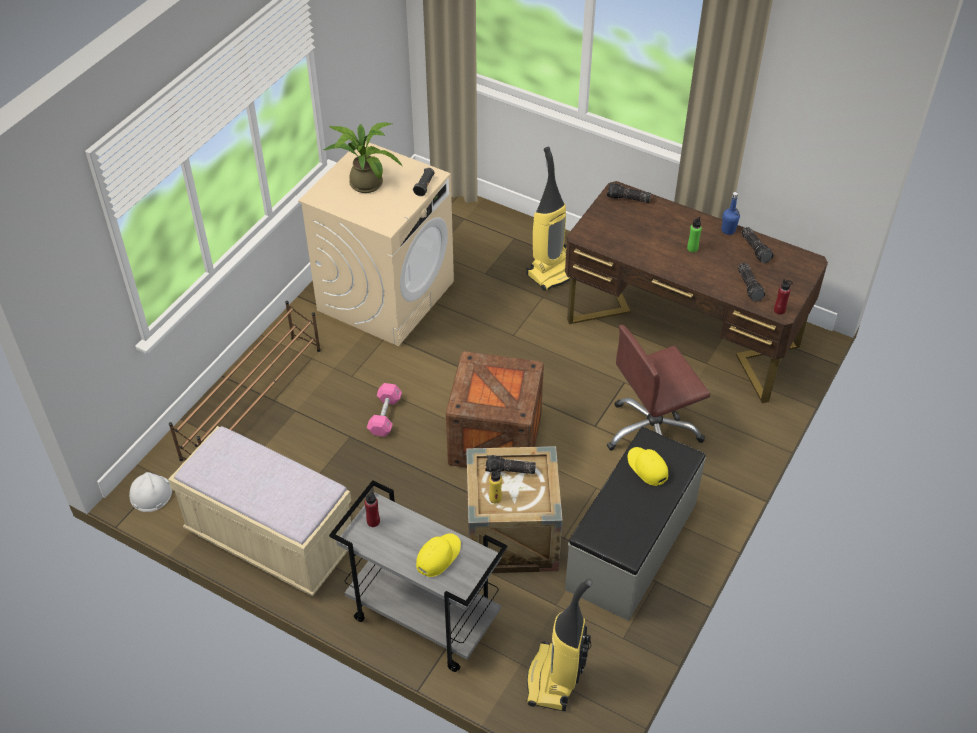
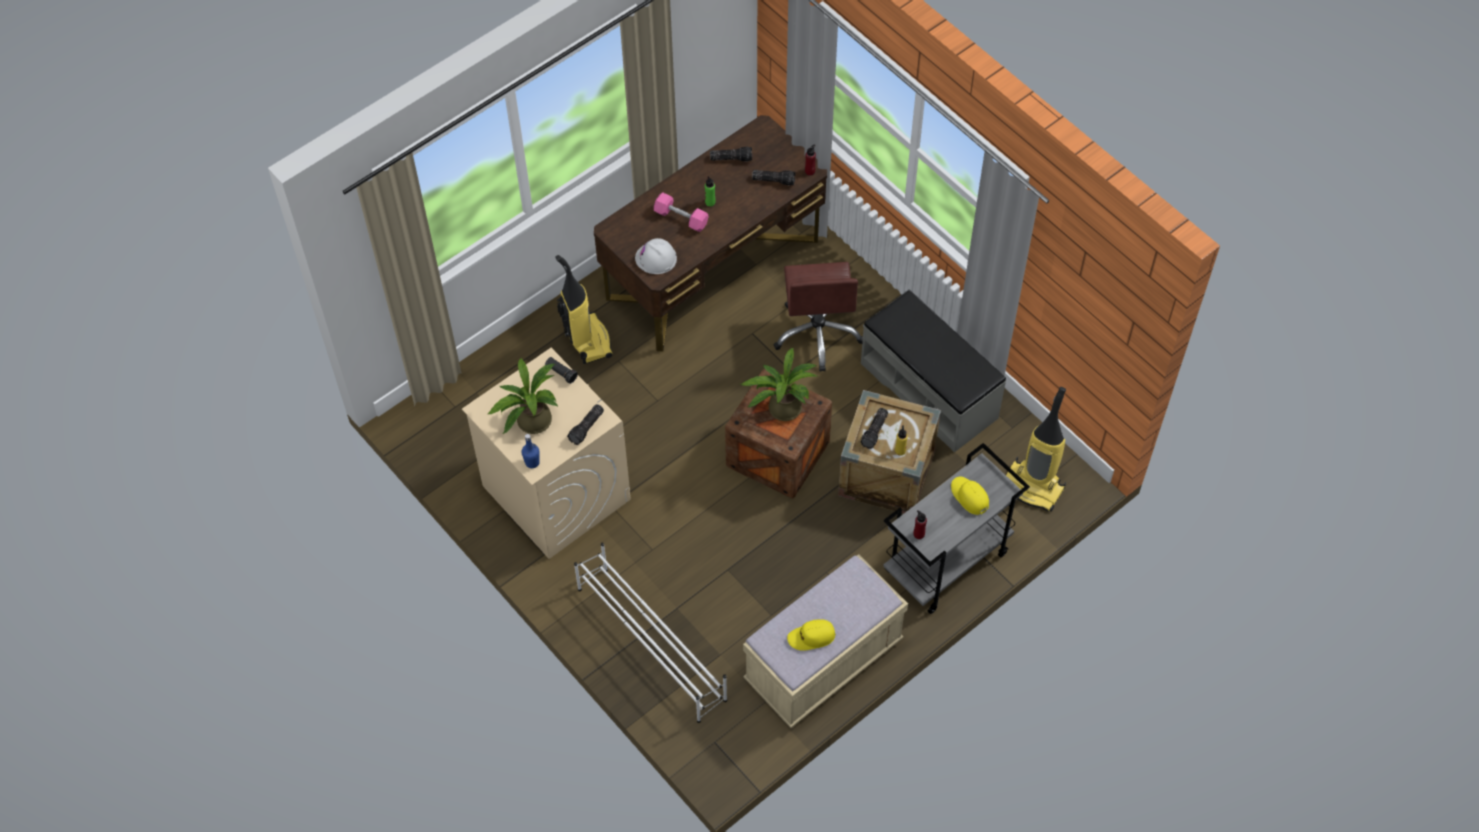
camera: 70 degrees left, 10 degrees up
white hard hat [129,472,172,512] -> white hard hat moved to [635,238,677,274]
brown shoe rack [169,301,321,461] -> white shoe rack [574,543,727,723]
pink dumbbell [367,383,402,437] -> pink dumbbell moved to [654,192,708,232]
flashlight [607,183,651,203] -> flashlight moved to [567,404,604,445]
yellow cap [628,447,668,486] -> yellow cap moved to [787,619,836,651]
blue bottle [721,192,740,235] -> blue bottle moved to [521,434,540,468]
none -> potted plant [741,348,819,421]

